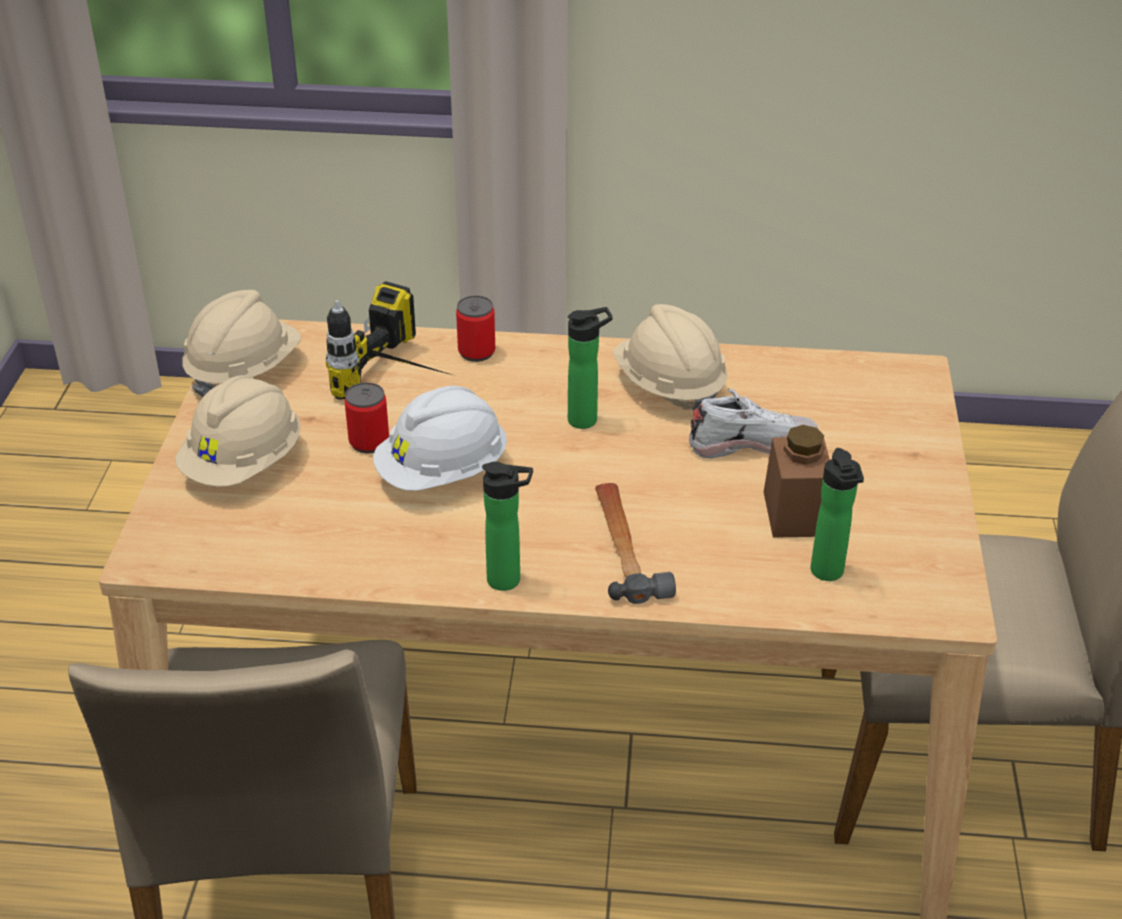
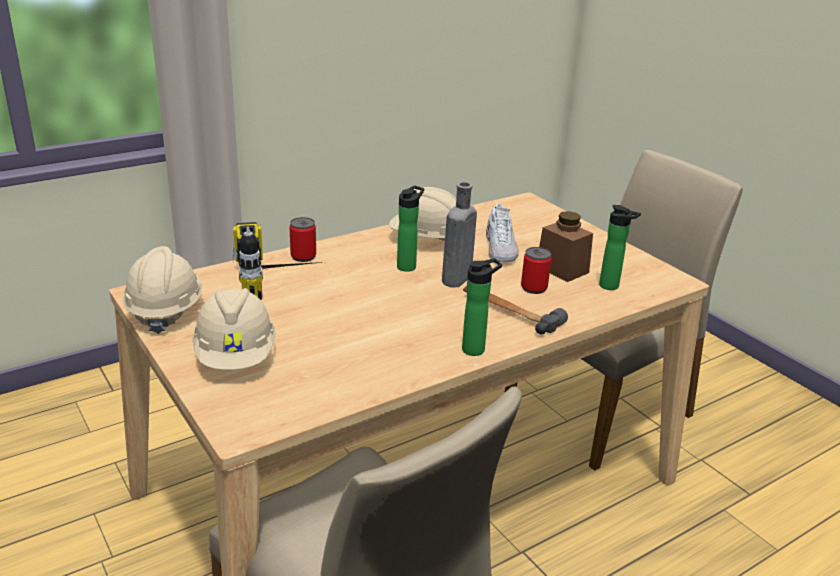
camera: 40 degrees left, 10 degrees down
can [345,382,389,453] -> can moved to [521,247,552,294]
white hard hat [373,386,507,491] -> none
white shoe [689,389,818,458] -> white shoe turned 135 degrees clockwise [486,203,519,262]
none -> grey bottle [442,182,477,287]

